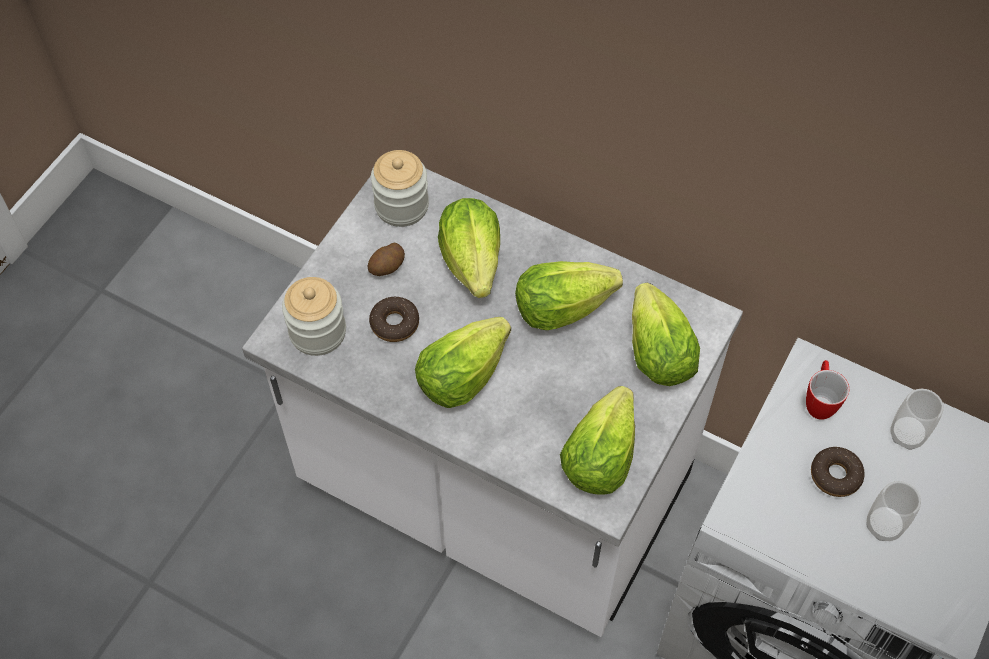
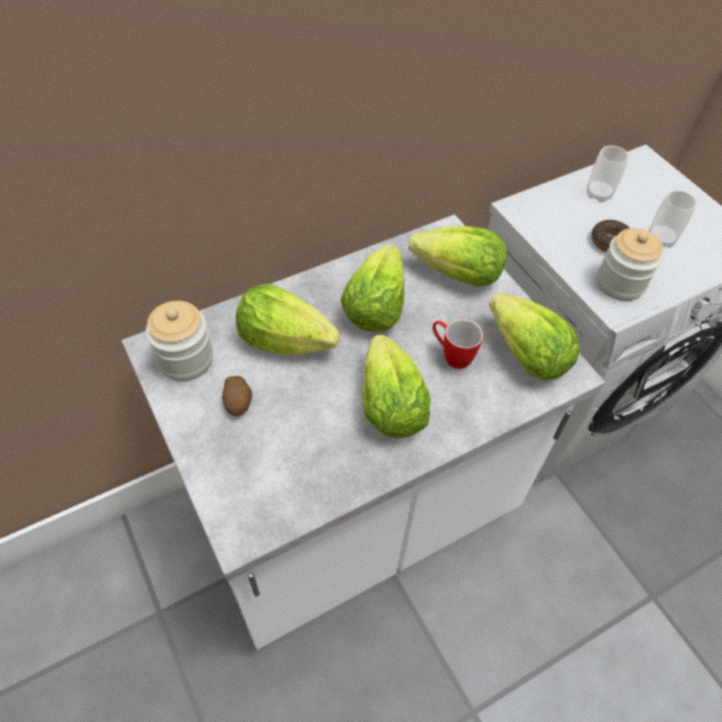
camera: 60 degrees left, 5 degrees down
jar [282,277,346,356] -> jar moved to [597,228,663,301]
donut [369,297,419,342] -> none
mug [806,360,849,420] -> mug moved to [433,319,483,369]

